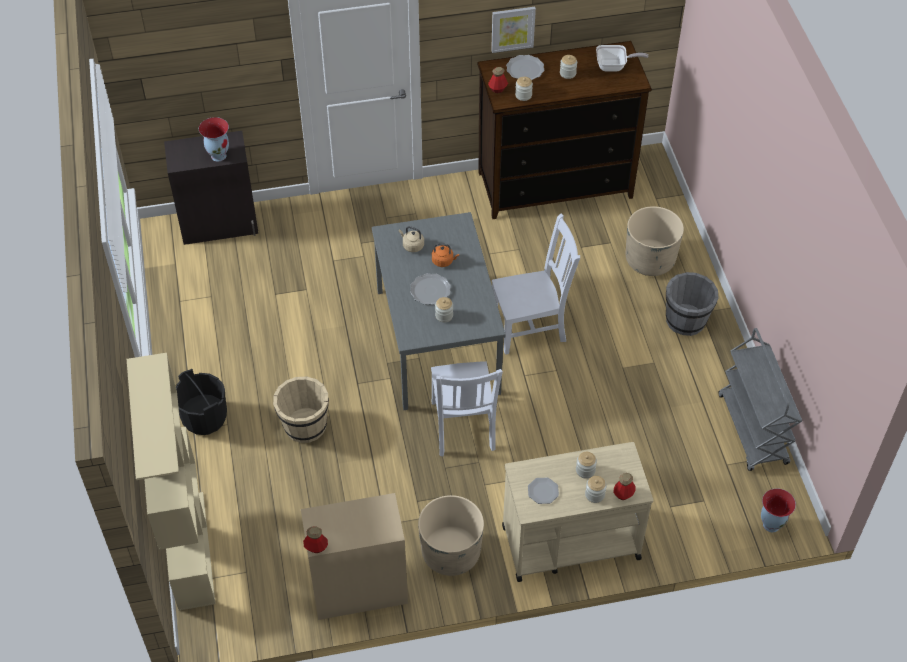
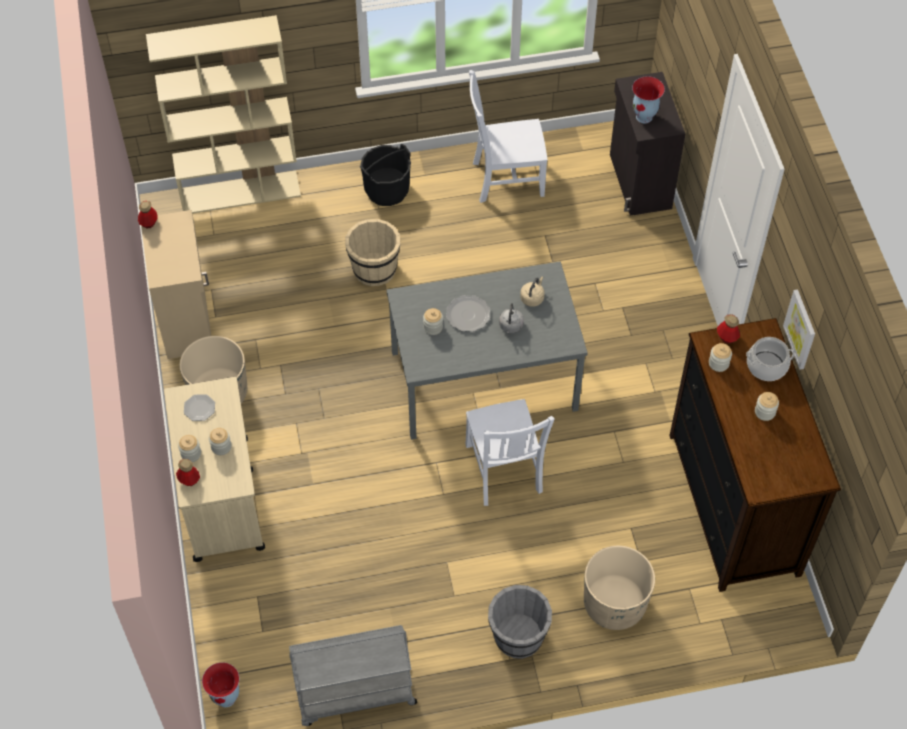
camera: 90 degrees right, 5 degrees up
white chair [431,361,503,456] -> white chair moved to [469,70,548,203]
orange kettle [432,243,459,267] -> grey kettle [499,303,524,333]
plate [506,55,544,80] -> cooking pot [746,337,794,381]
frying pan [596,45,649,71] -> none

